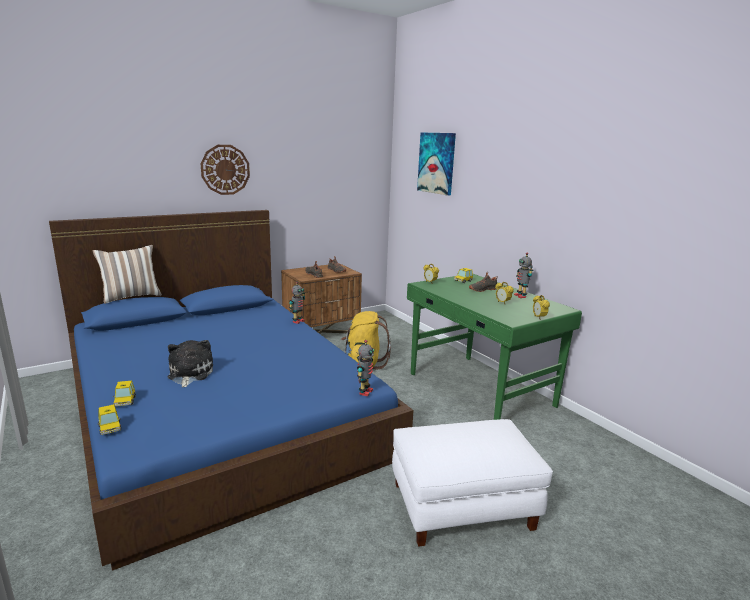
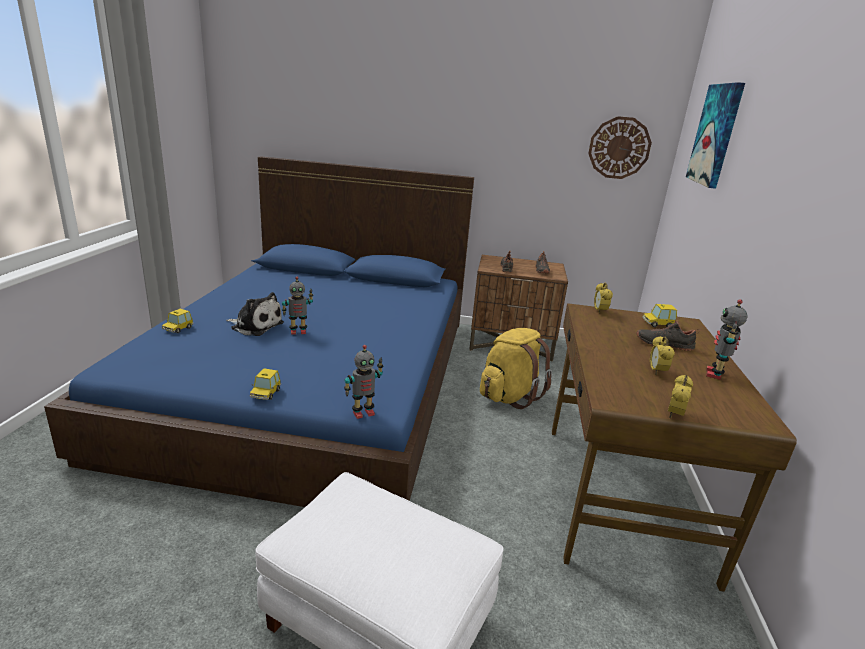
camera: 40 degrees right, 5 degrees up
pillow [93,245,162,304] -> none
toy car [97,404,121,435] -> toy car moved to [250,368,281,400]
plush toy [168,340,213,387] -> plush toy turned 75 degrees clockwise [226,292,284,336]
wall clock [200,145,250,195] -> wall clock moved to [588,116,652,179]
toy robot [289,282,305,324] -> toy robot moved to [282,276,313,335]
green desk [407,274,582,420] -> brown desk [552,303,797,592]

